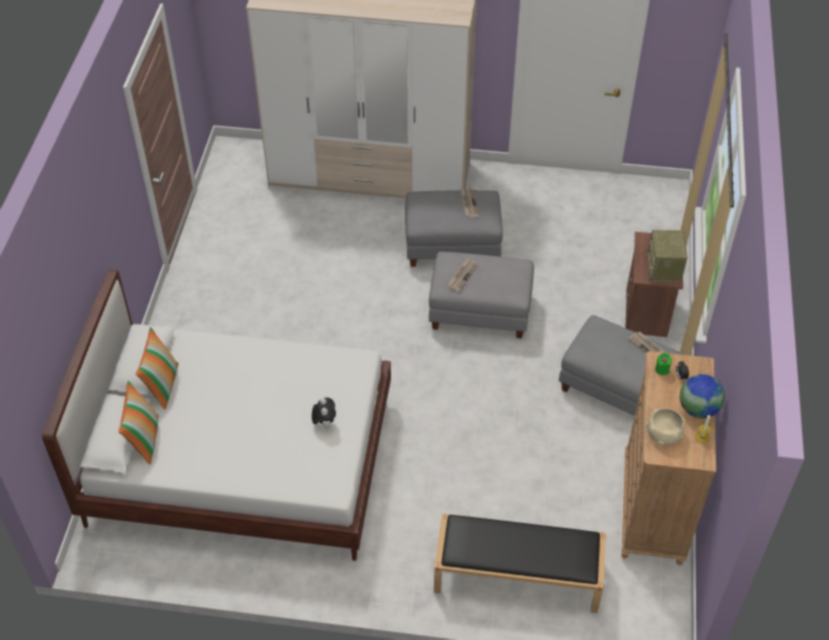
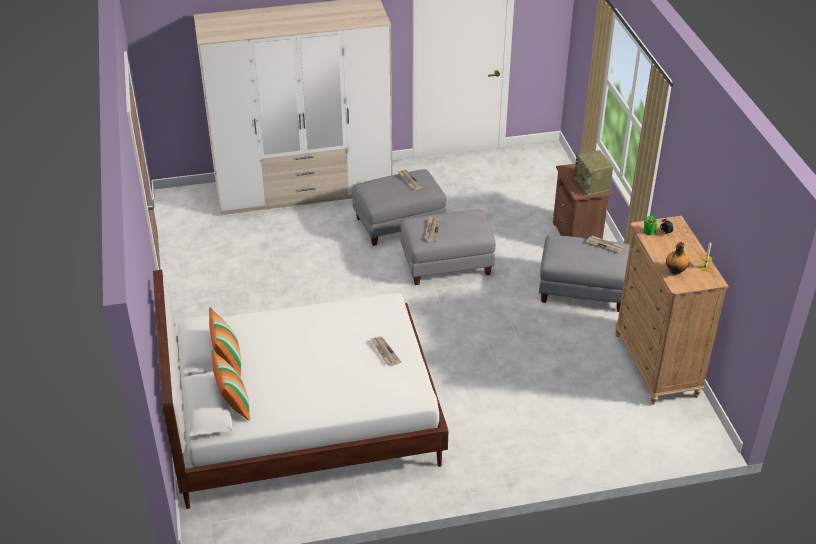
camera: 20 degrees left, 10 degrees down
plush toy [312,398,336,429] -> newspaper [371,336,401,366]
black bench [434,513,606,613] -> none
beige bowl [646,408,685,446] -> bottle [666,242,689,275]
globe [680,374,725,418] -> none

